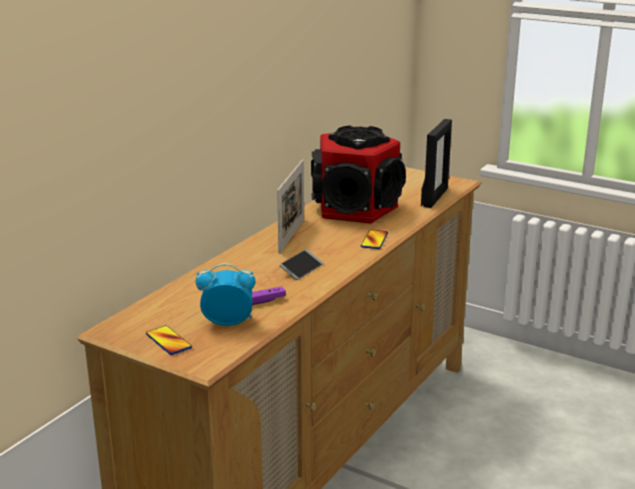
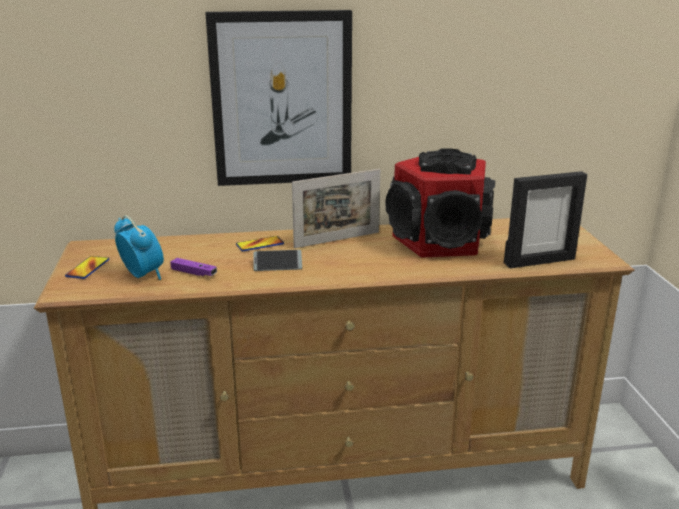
camera: 50 degrees right, 0 degrees up
phone [361,230,388,249] -> phone moved to [236,236,284,251]
none -> picture [205,10,352,186]

